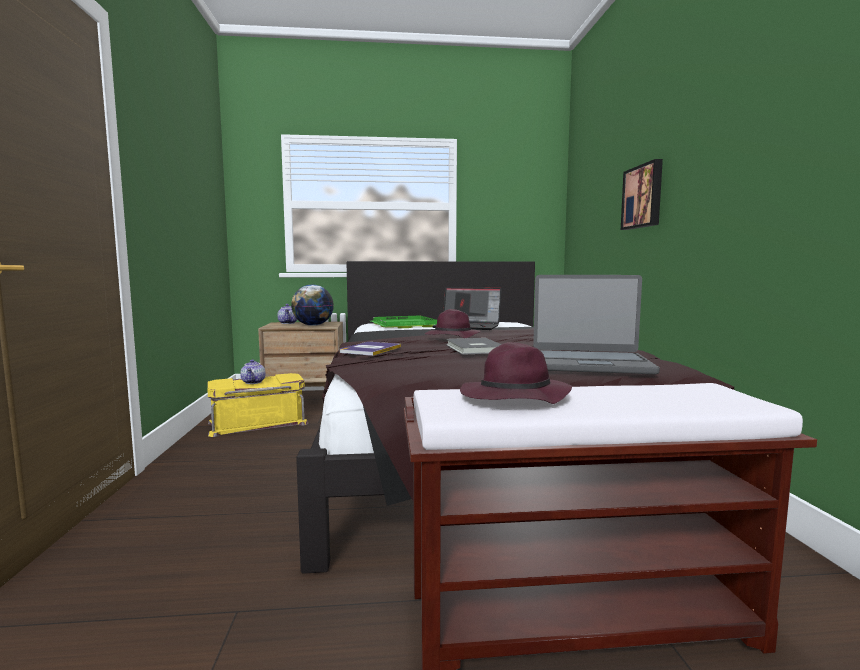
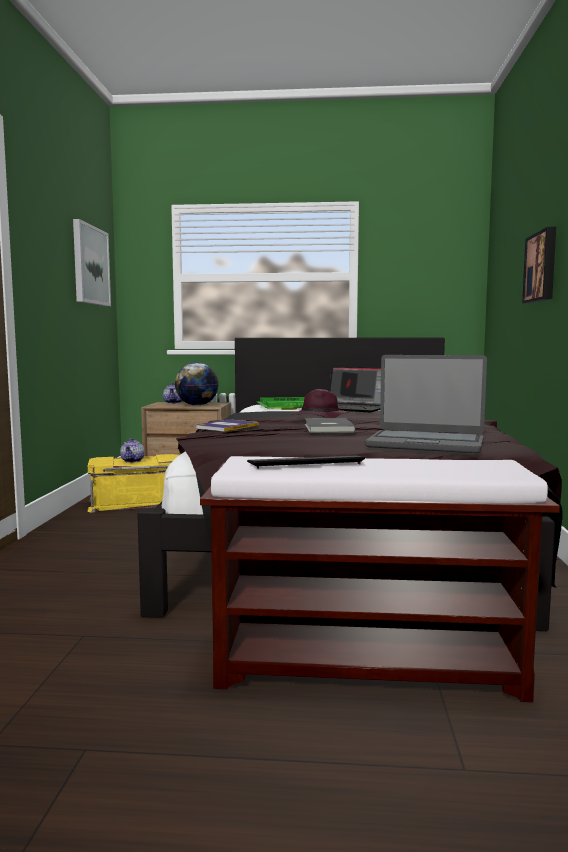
camera: 10 degrees right, 0 degrees up
purple hat [460,342,572,404] -> keyboard [247,456,365,469]
none -> picture [73,219,111,306]

